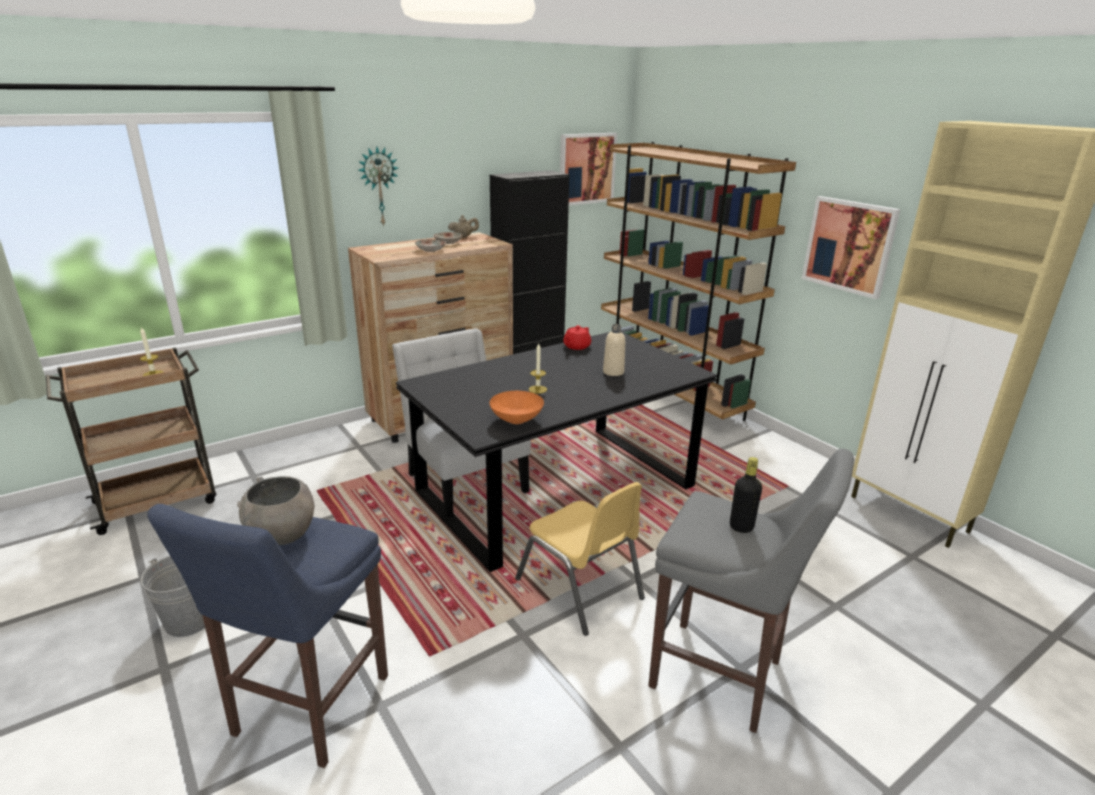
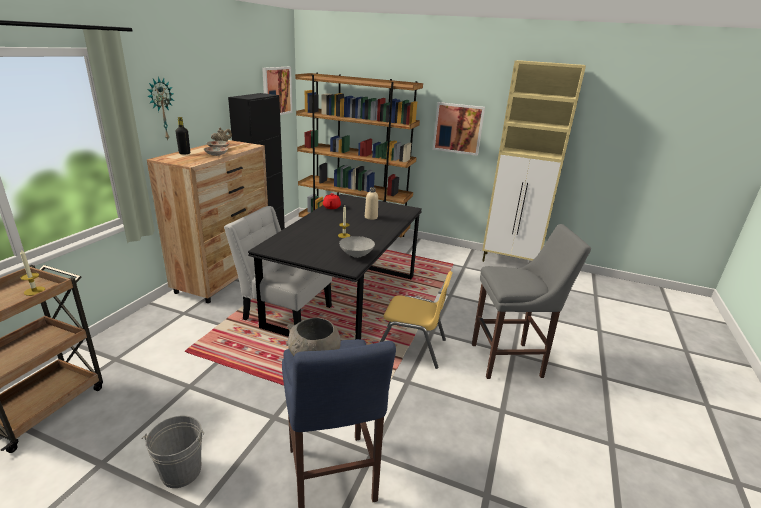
camera: 35 degrees left, 0 degrees up
orange bowl [489,391,544,424] -> grey bowl [339,236,375,258]
black bottle [730,457,762,533] -> black bottle moved to [175,117,190,155]

